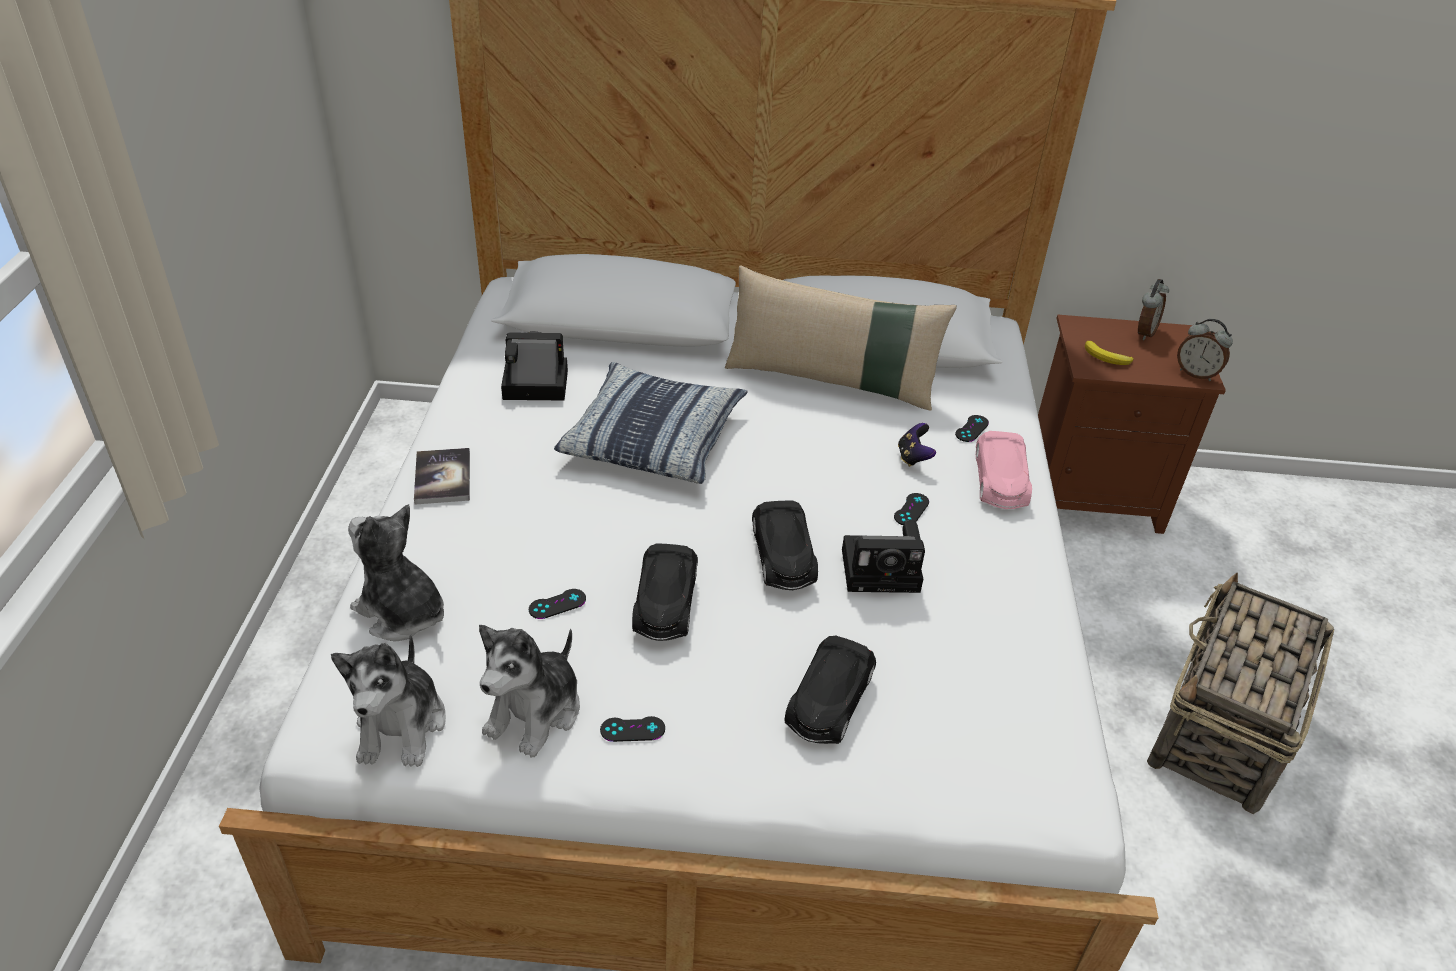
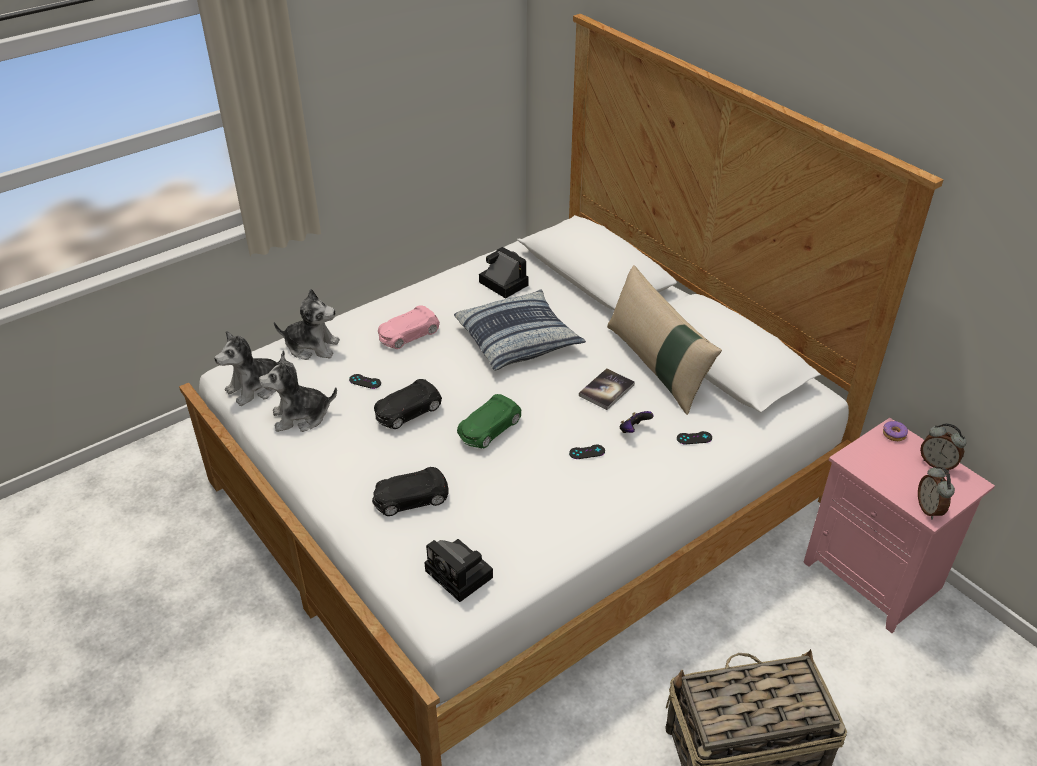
camera: 50 degrees right, 0 degrees up
plush toy [348,504,444,641] -> plush toy turned 105 degrees clockwise [274,289,340,360]
book [414,448,470,505] -> book moved to [579,368,635,410]
black game controller [600,716,665,742] -> none
black toy car [752,500,818,590] -> green toy car [457,394,521,449]
camera [842,521,925,593] -> camera moved to [424,539,493,602]
pink toy car [976,431,1032,509] -> pink toy car moved to [378,305,440,349]
brown nightstand [1038,315,1226,534] -> pink nightstand [803,418,995,633]
banana [1085,341,1133,365] -> none
alarm clock [1138,279,1169,340] -> alarm clock turned 45 degrees clockwise [920,423,966,472]
none -> donut [883,421,908,441]

